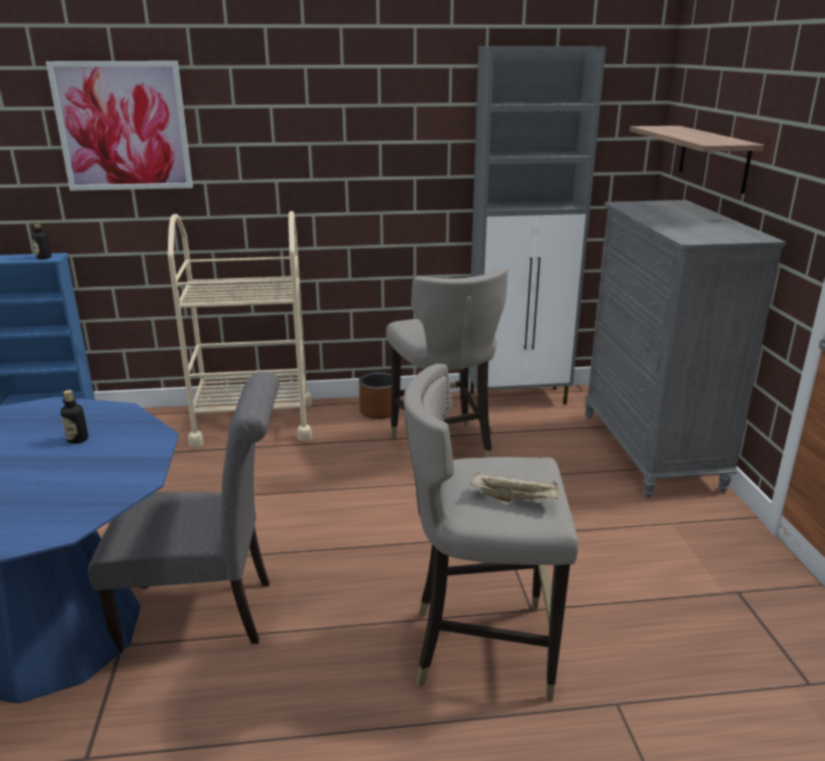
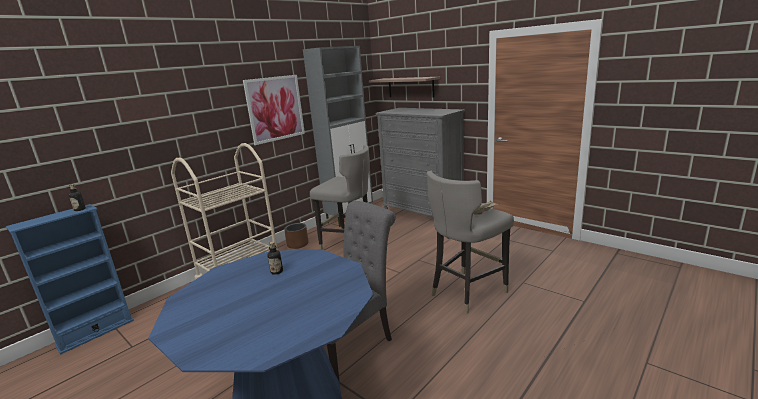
camera: 40 degrees left, 5 degrees down
picture [46,61,193,191] -> picture moved to [243,75,305,145]

